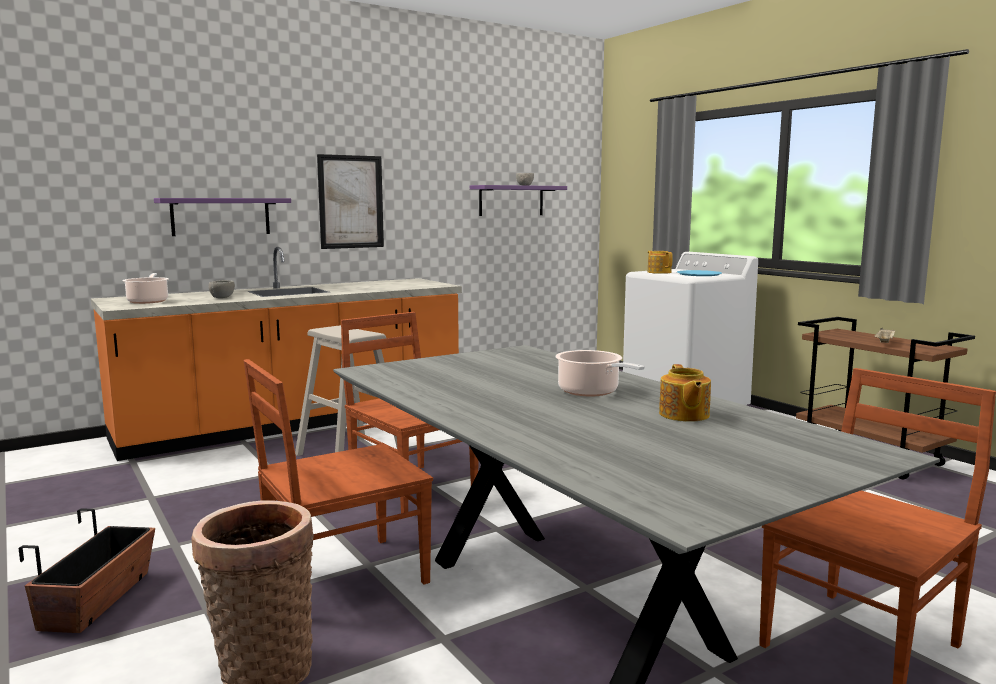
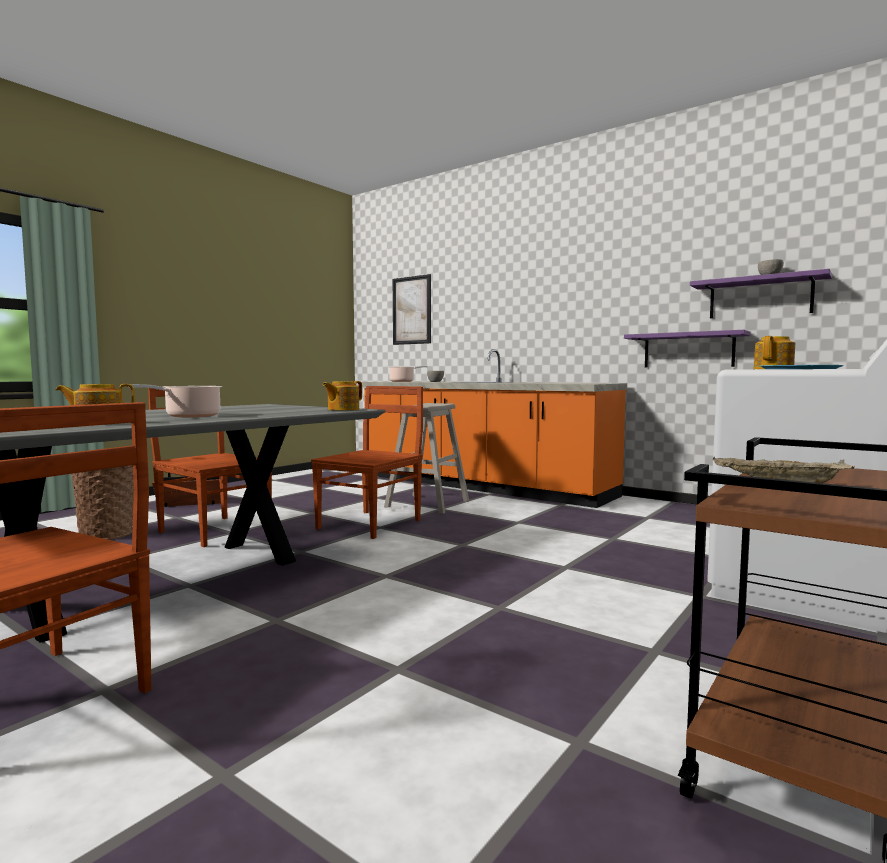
camera: 70 degrees right, 5 degrees down
purple shelf [154,198,291,236] -> purple shelf moved to [624,330,751,367]
picture [317,154,384,249] -> picture moved to [393,274,431,345]
none -> teapot [323,381,362,411]

